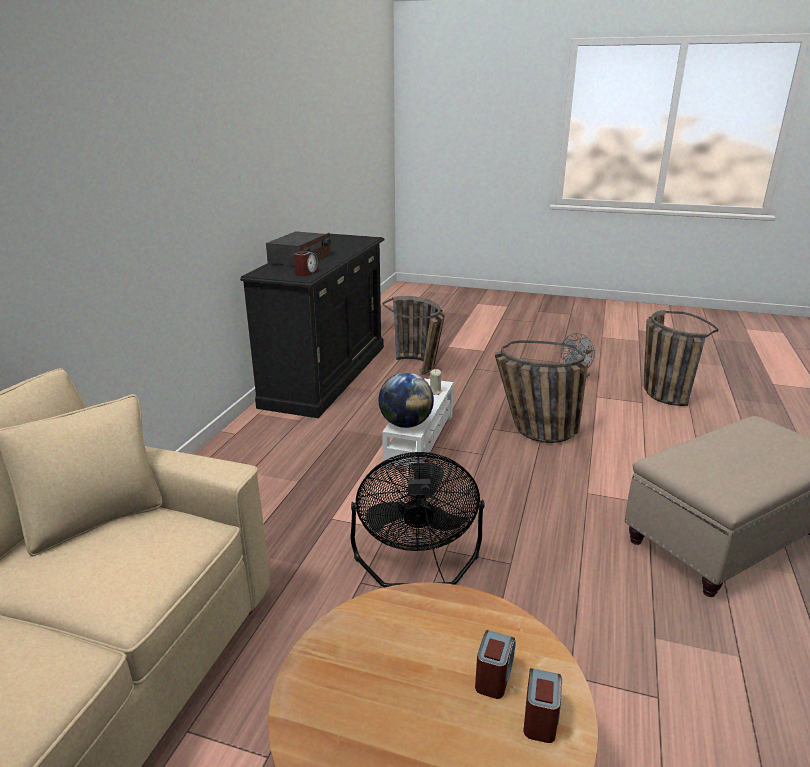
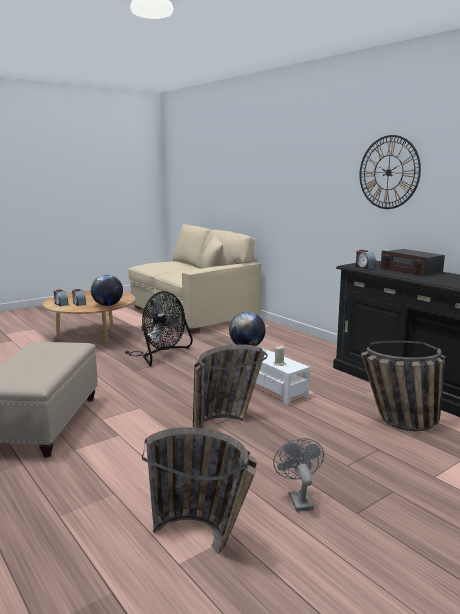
camera: 125 degrees right, 10 degrees down
none -> globe [91,274,123,306]
none -> wall clock [359,135,421,209]

